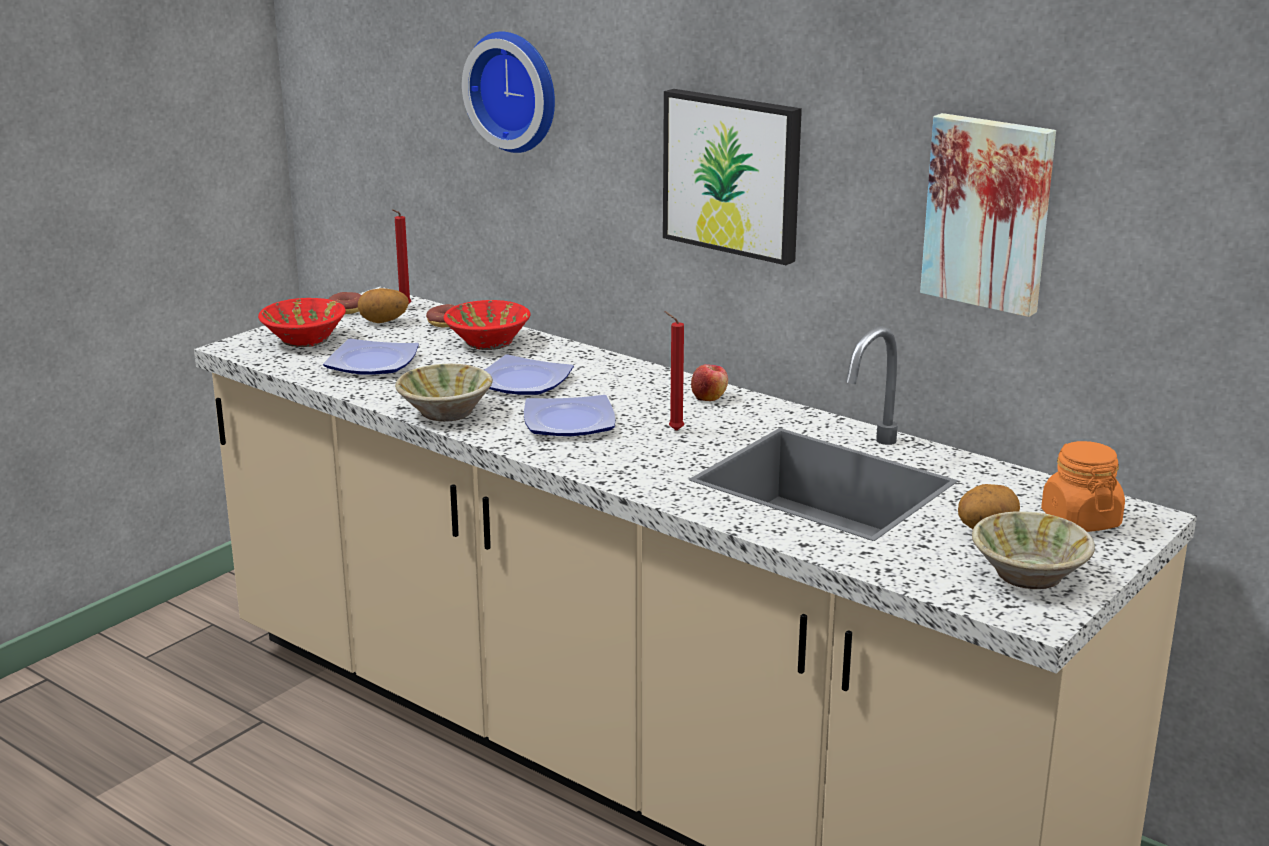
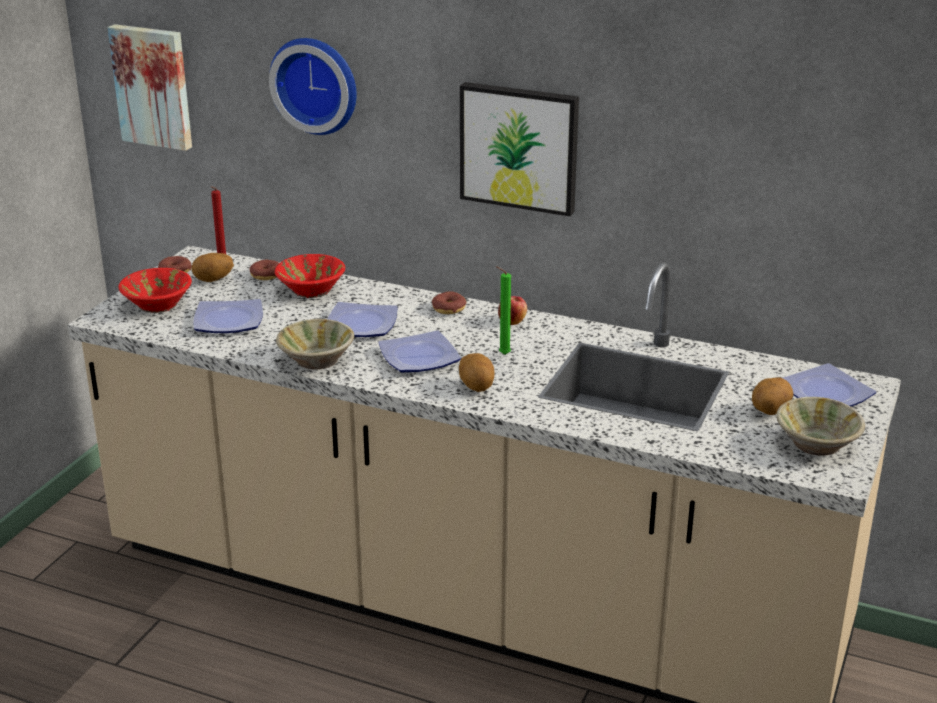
camera: 15 degrees left, 5 degrees up
red candle [664,311,684,431] -> green candle [495,266,511,355]
picture [920,113,1056,317] -> picture moved to [108,24,192,151]
orange jar [1041,441,1125,532] -> plate [783,363,876,406]
none -> donut [432,291,467,314]
none -> potato [459,353,495,392]

